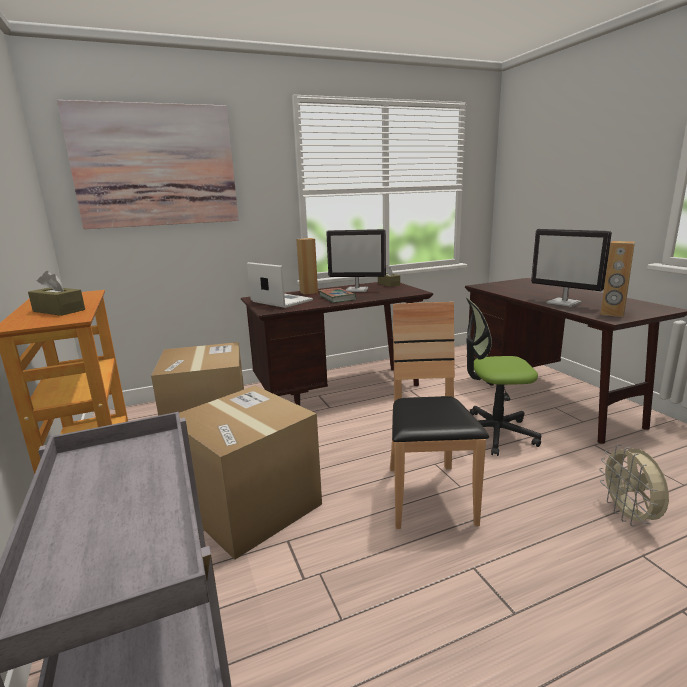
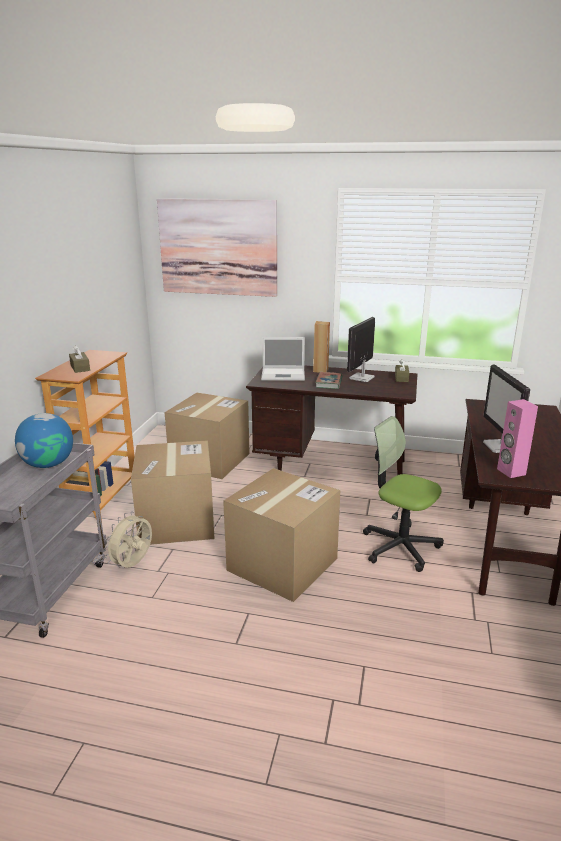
camera: 35 degrees right, 5 degrees up
laptop [247,262,313,308] -> laptop turned 105 degrees clockwise [261,337,305,381]
monitor [326,229,386,292] -> monitor turned 75 degrees clockwise [347,317,375,382]
brown chair [390,302,489,529] -> cardboard box [223,468,340,602]
beige fan [599,445,669,526] -> beige fan moved to [103,512,152,568]
brown speaker [600,241,635,317] -> pink speaker [497,399,538,478]
none -> globe [15,413,73,468]

